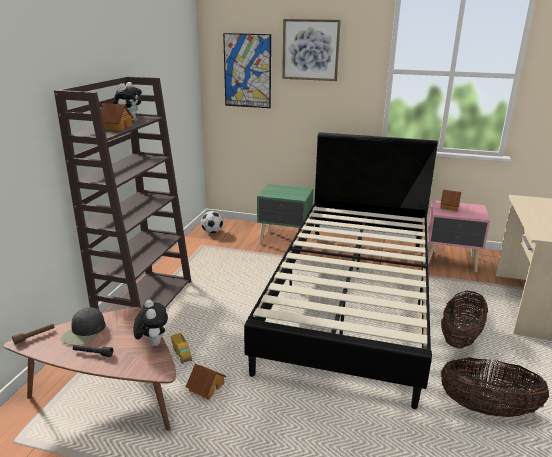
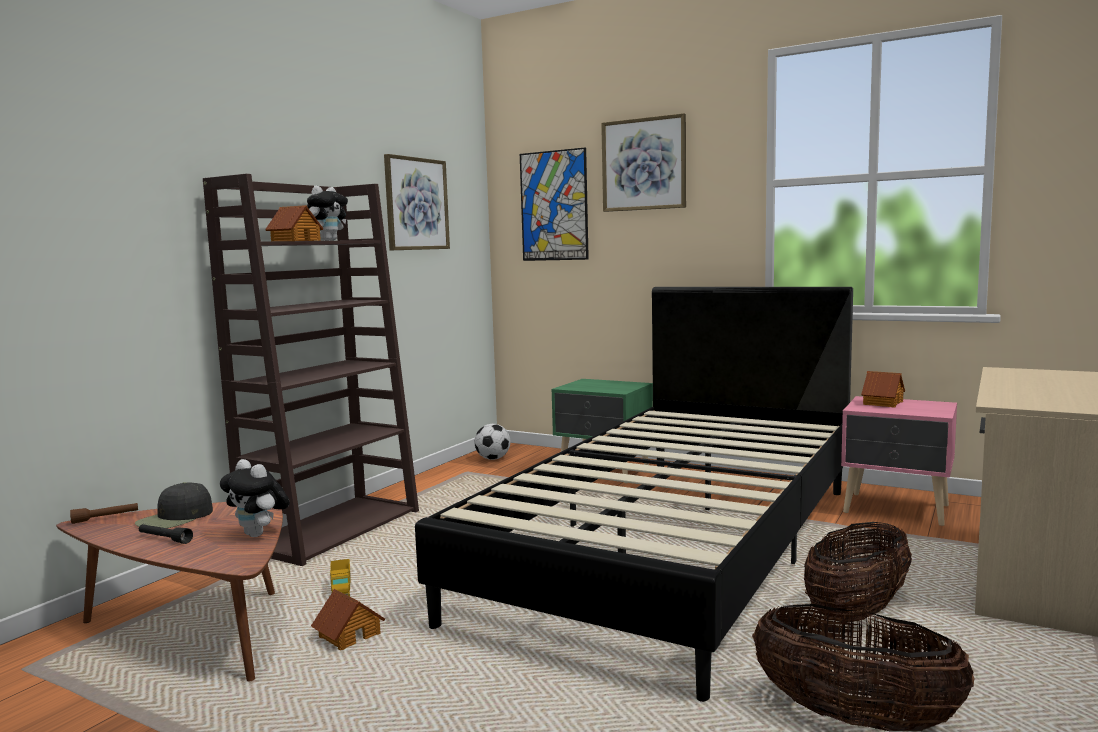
camera: 15 degrees right, 15 degrees down
plush toy [133,300,168,346] -> plush toy turned 135 degrees clockwise [220,459,290,537]
none -> picture [384,154,450,250]

